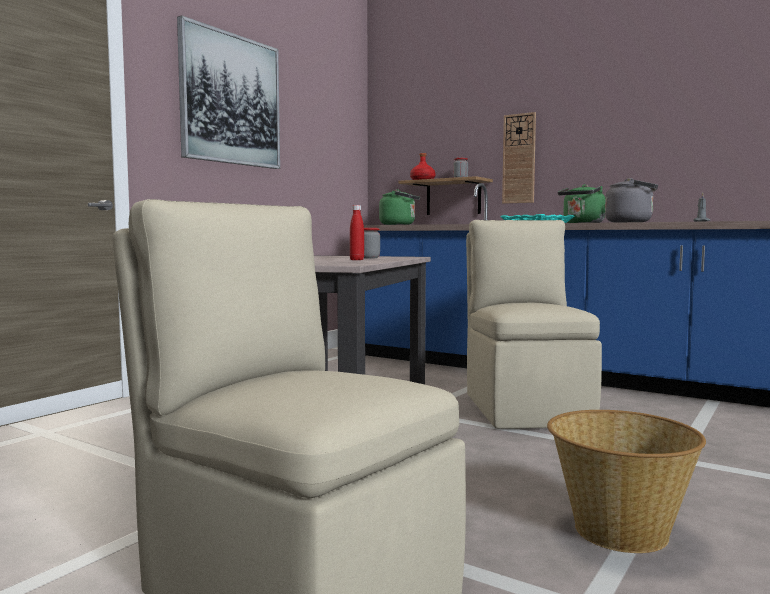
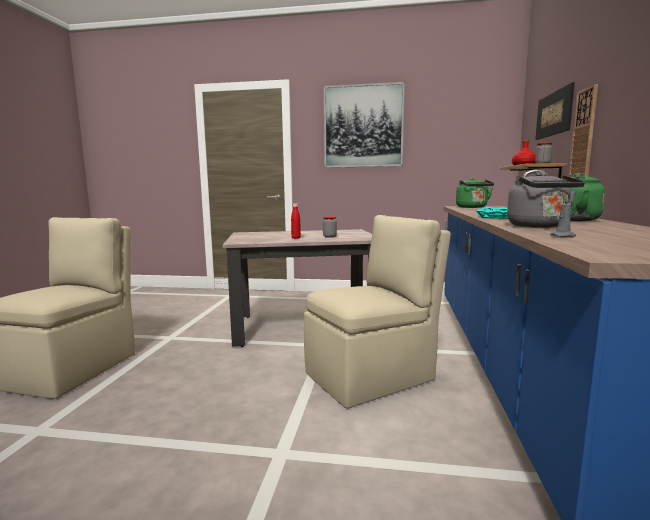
camera: 65 degrees right, 5 degrees up
basket [547,410,706,553] -> none
none -> picture [535,82,575,140]

